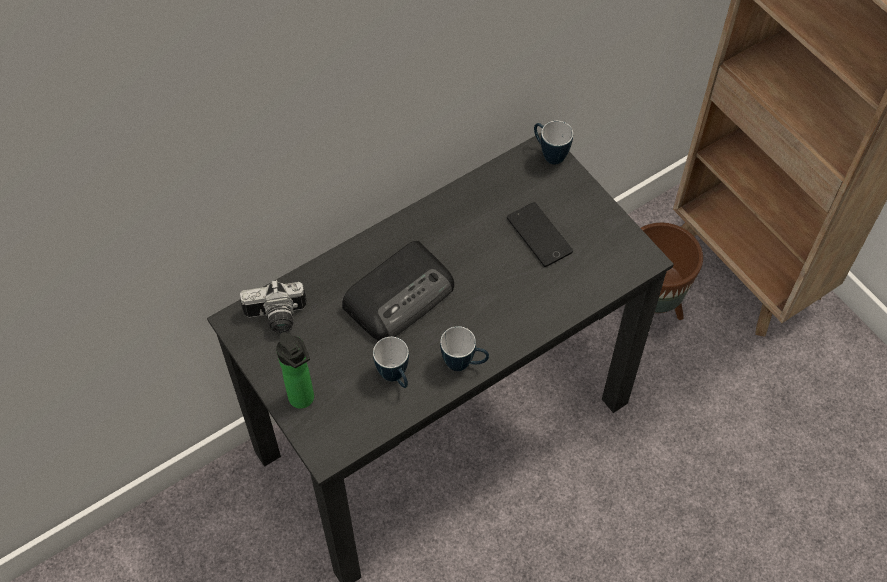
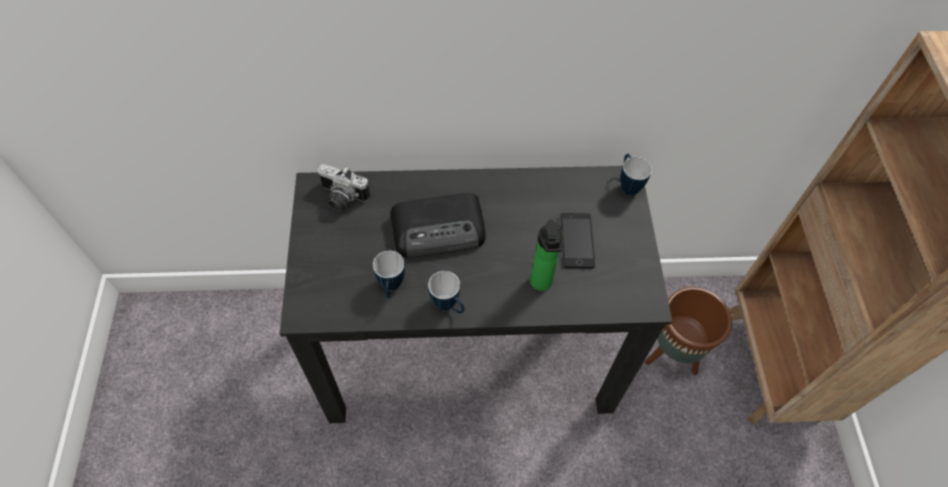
camera: 30 degrees right, 0 degrees up
bottle [276,332,314,409] -> bottle moved to [530,219,564,291]

